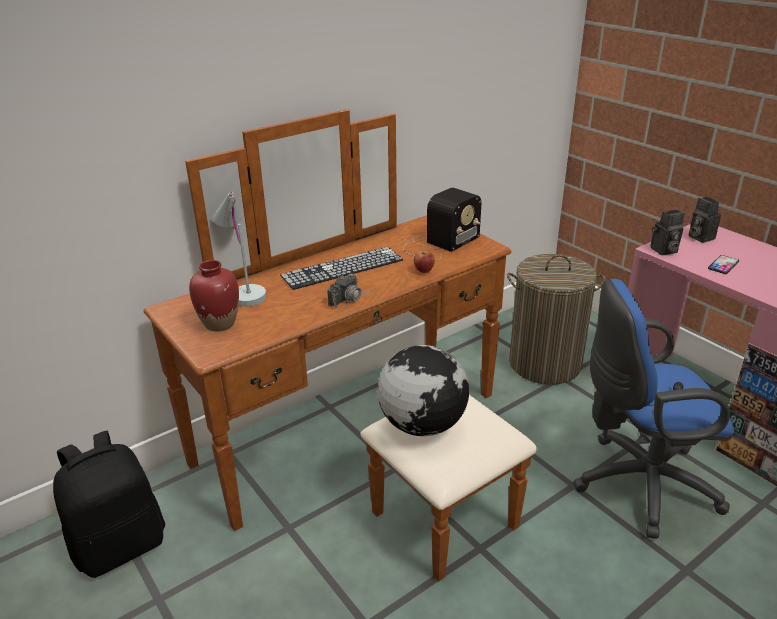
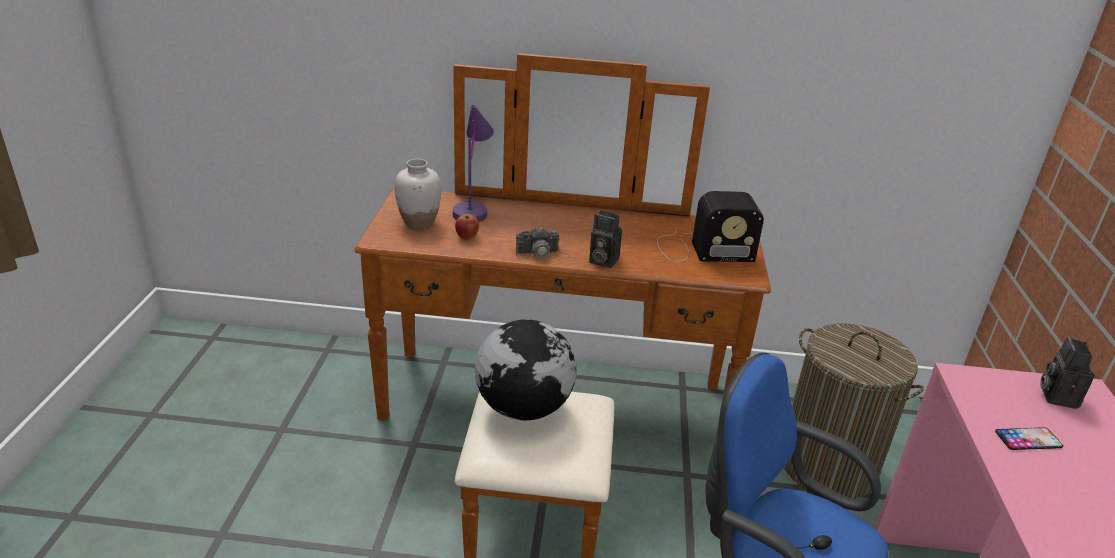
camera: 40 degrees right, 0 degrees up
black backpack [53,431,165,578] -> none
red vase [189,260,239,331] -> white vase [394,159,442,229]
white table lamp [213,191,267,307] -> purple table lamp [453,105,494,222]
keyboard [280,247,403,290] -> none
apple [414,250,435,273] -> apple moved to [455,214,479,240]
camera [650,210,685,255] -> camera moved to [589,211,622,268]

